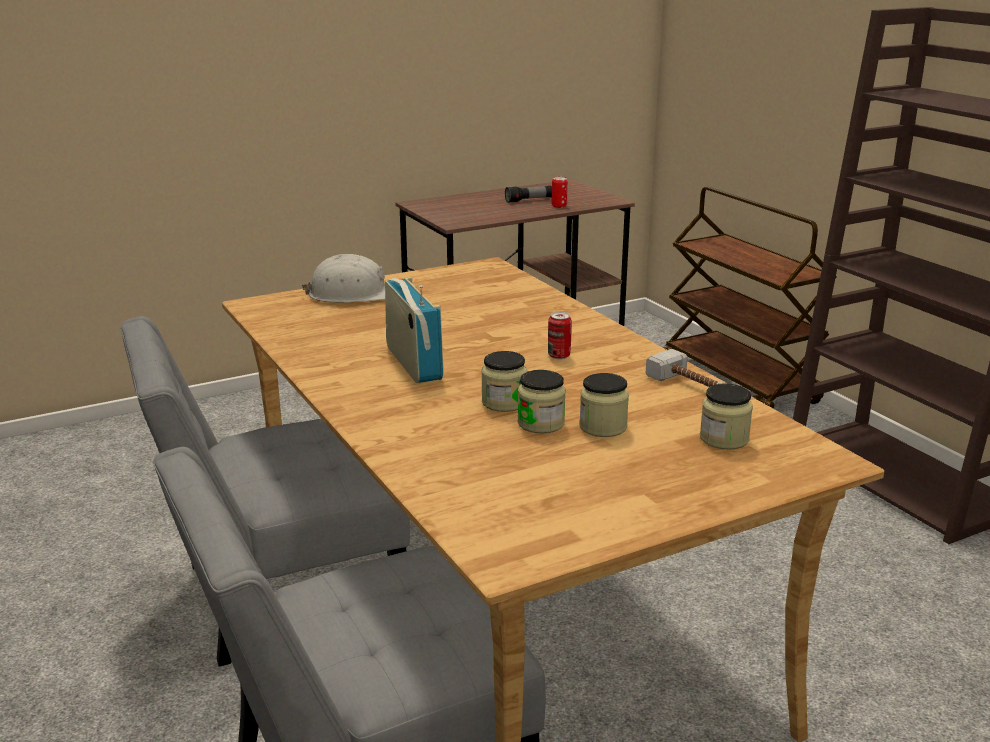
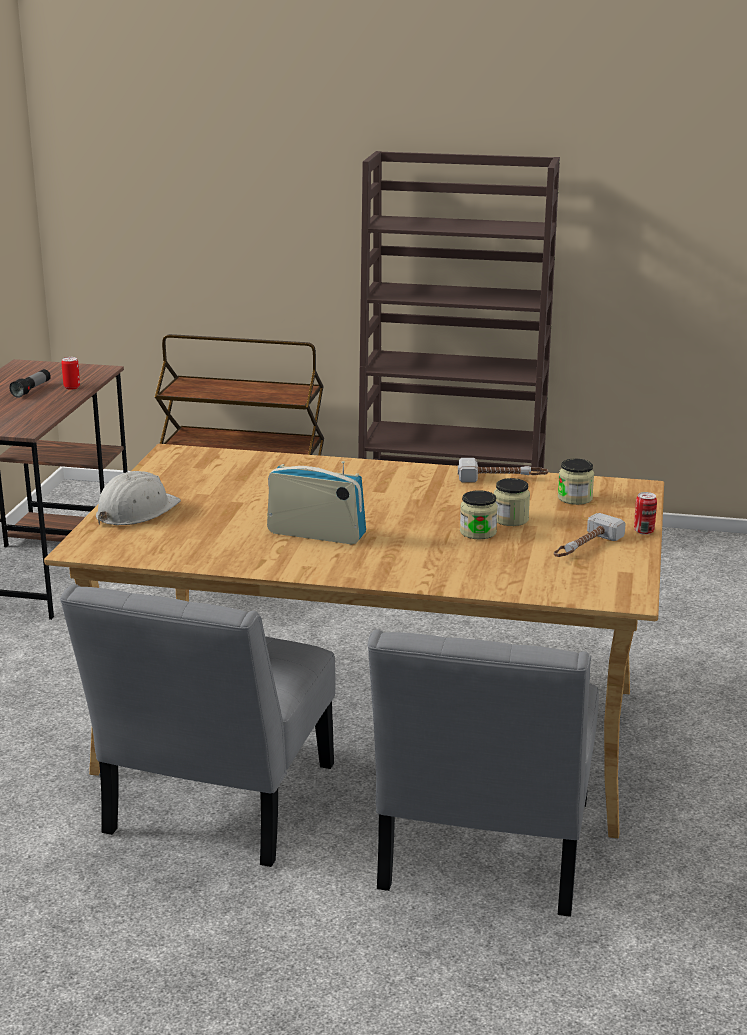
camera: 50 degrees left, 0 degrees up
jar [481,351,527,412] -> none
can [548,312,572,359] -> can moved to [634,492,657,535]
none -> hammer [554,513,626,557]

